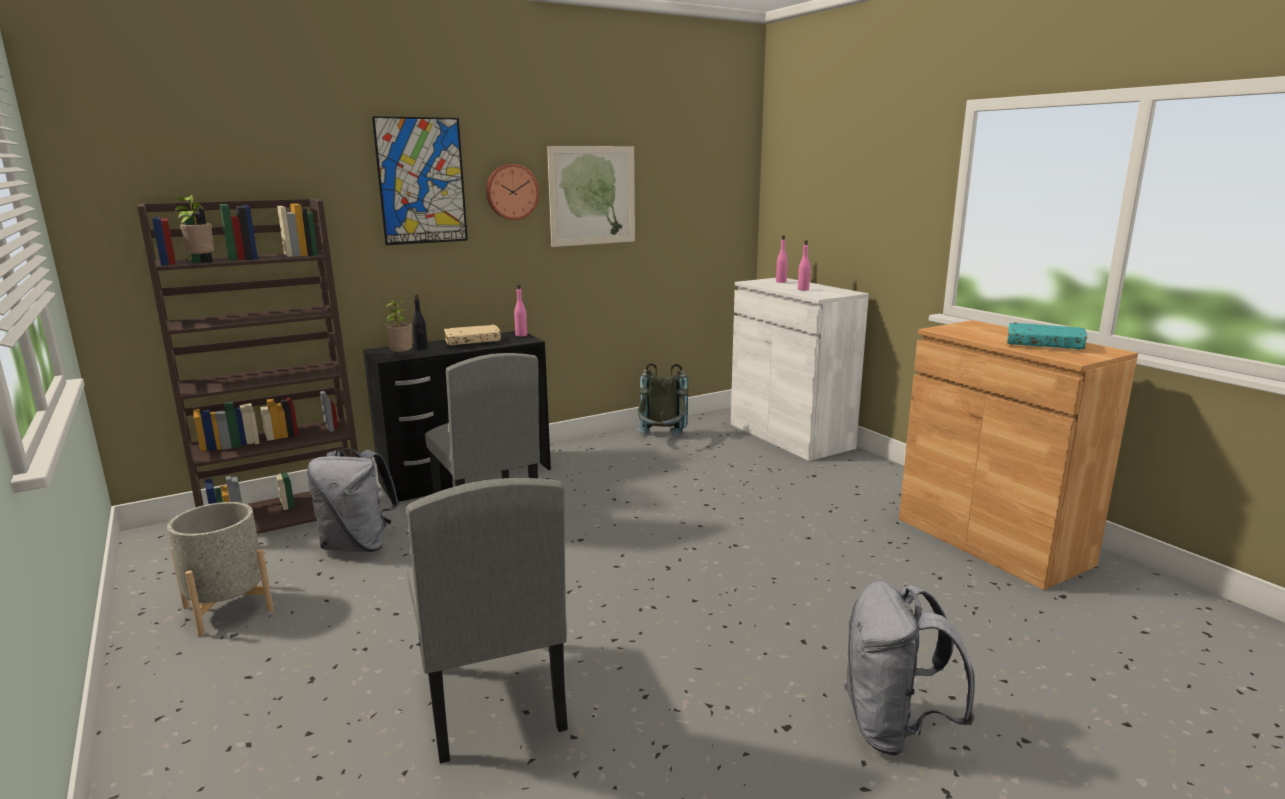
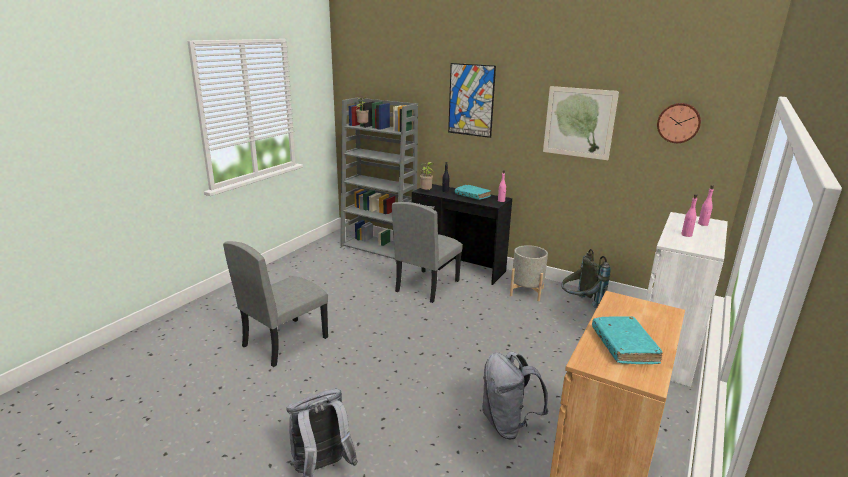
camera: 60 degrees right, 5 degrees up
brown bookcase [137,198,358,534] -> grey bookcase [340,97,418,261]
grey planter [167,502,273,636] -> grey planter moved to [510,245,548,301]
grey backpack [307,449,399,552] -> grey backpack moved to [482,351,548,439]
beige book [444,325,501,346] -> turquoise book [455,184,491,200]
wall clock [486,164,539,220] -> wall clock moved to [657,103,701,143]

